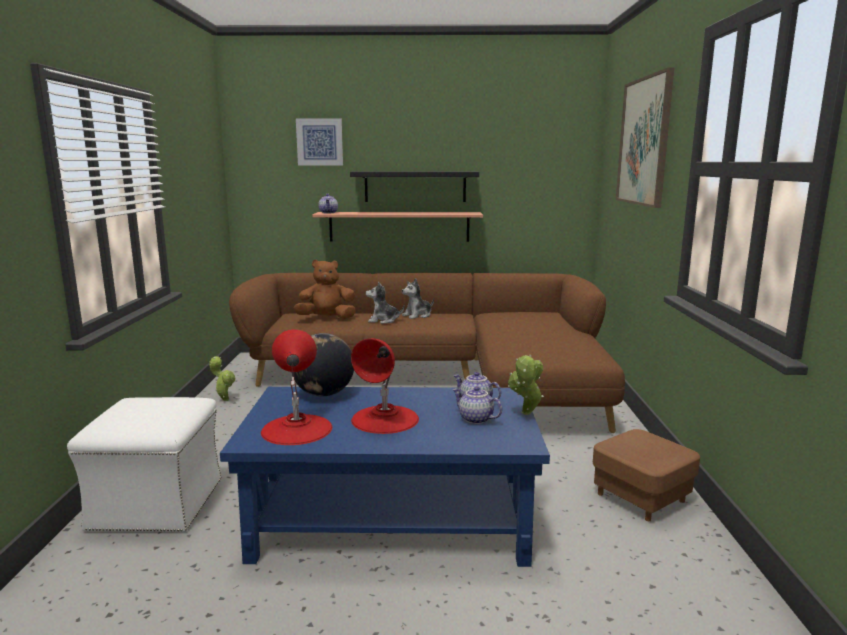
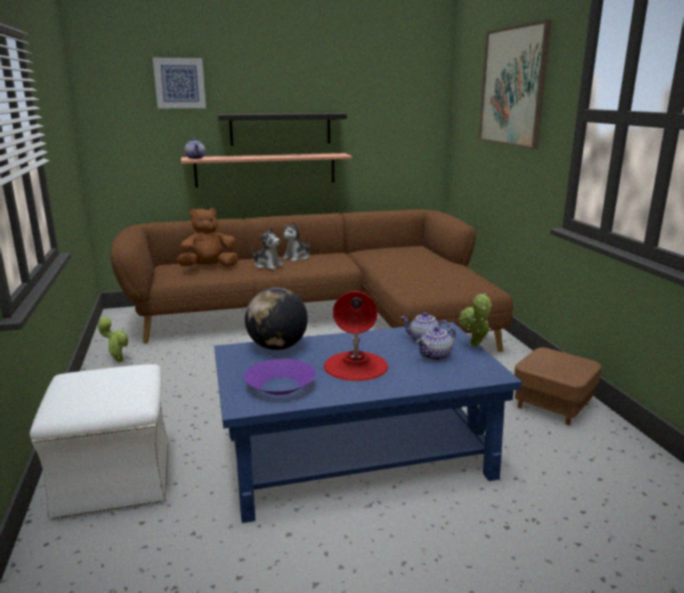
camera: 15 degrees left, 5 degrees up
red table lamp [261,329,332,445] -> purple bowl [244,359,316,395]
plush toy [366,282,404,324] -> plush toy turned 135 degrees counterclockwise [252,227,284,270]
teapot [452,386,502,424] -> teapot turned 60 degrees counterclockwise [416,326,456,361]

